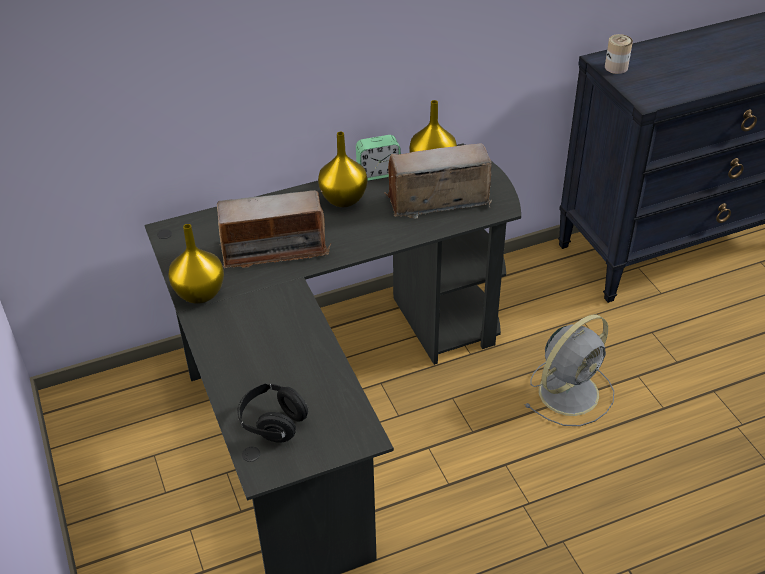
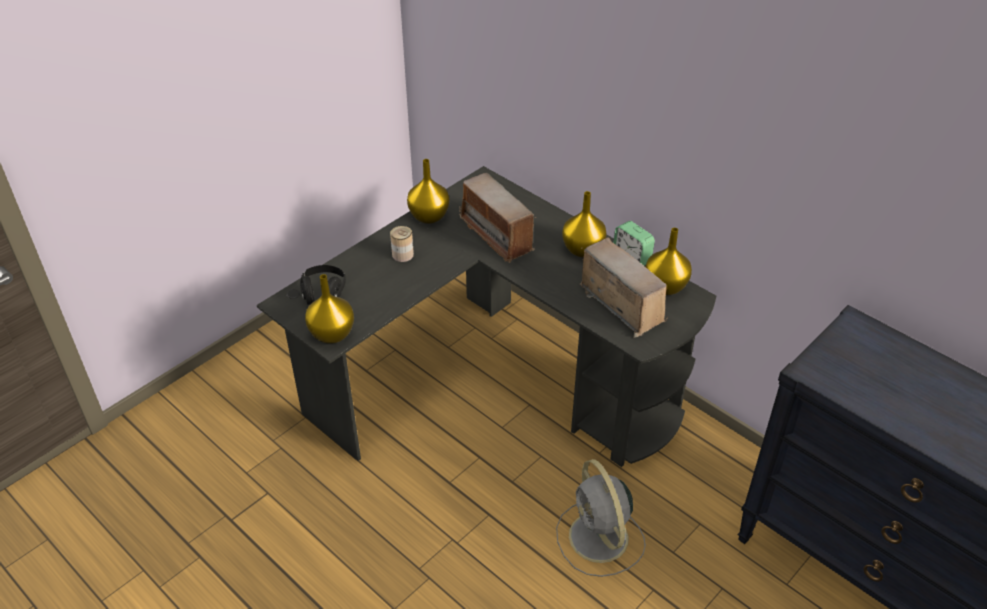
camera: 65 degrees right, 0 degrees up
grey fan [524,315,614,426] -> grey fan turned 45 degrees clockwise [556,459,646,577]
can [605,34,633,74] -> can moved to [390,226,414,262]
none -> yellow vase [305,274,354,344]

